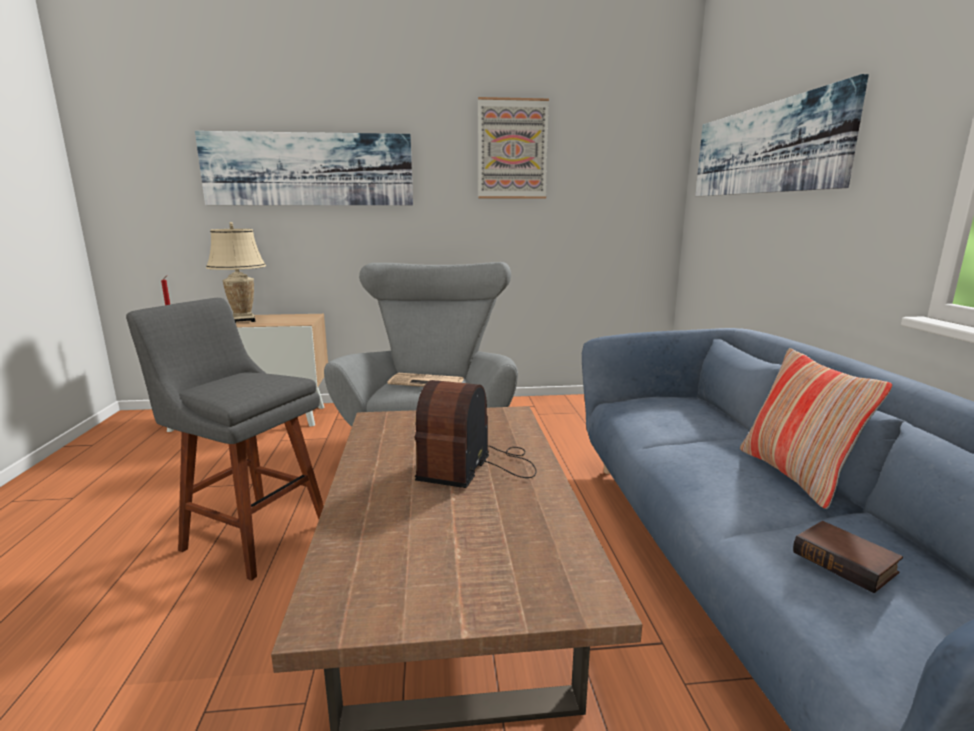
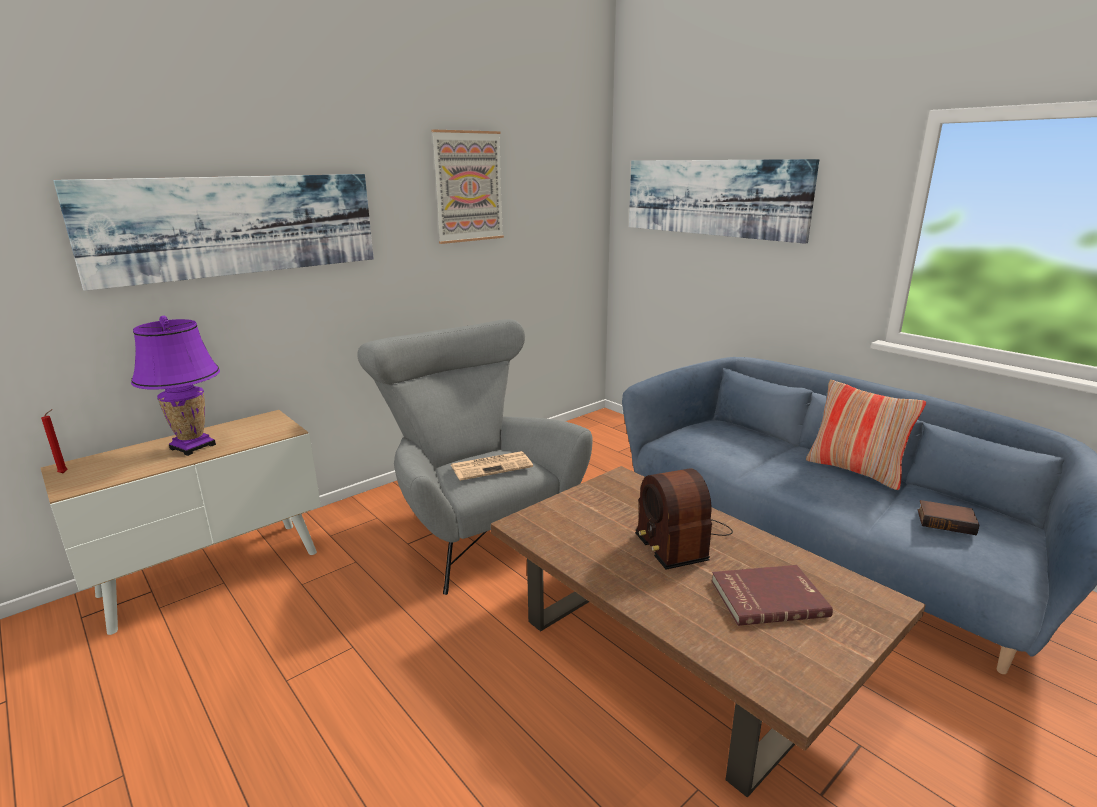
camera: 35 degrees left, 5 degrees up
grey stool [126,298,324,581] -> none
beige table lamp [206,222,266,323] -> purple table lamp [131,316,220,456]
none -> red book [711,565,833,626]

